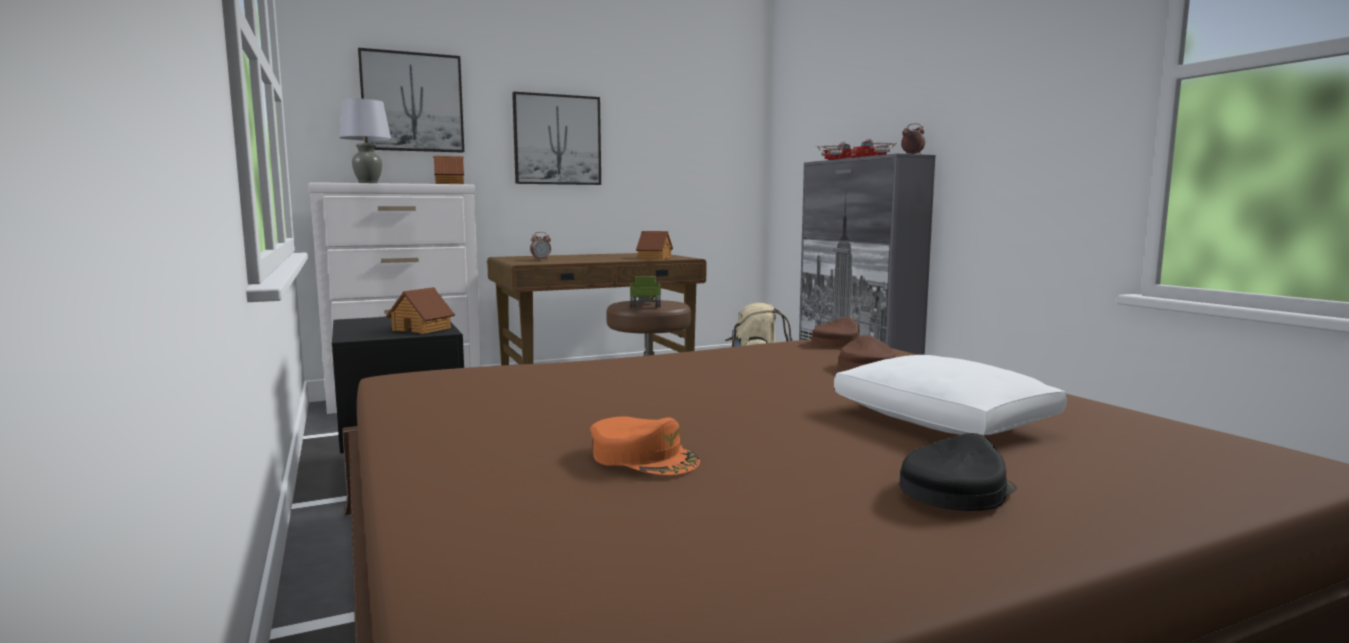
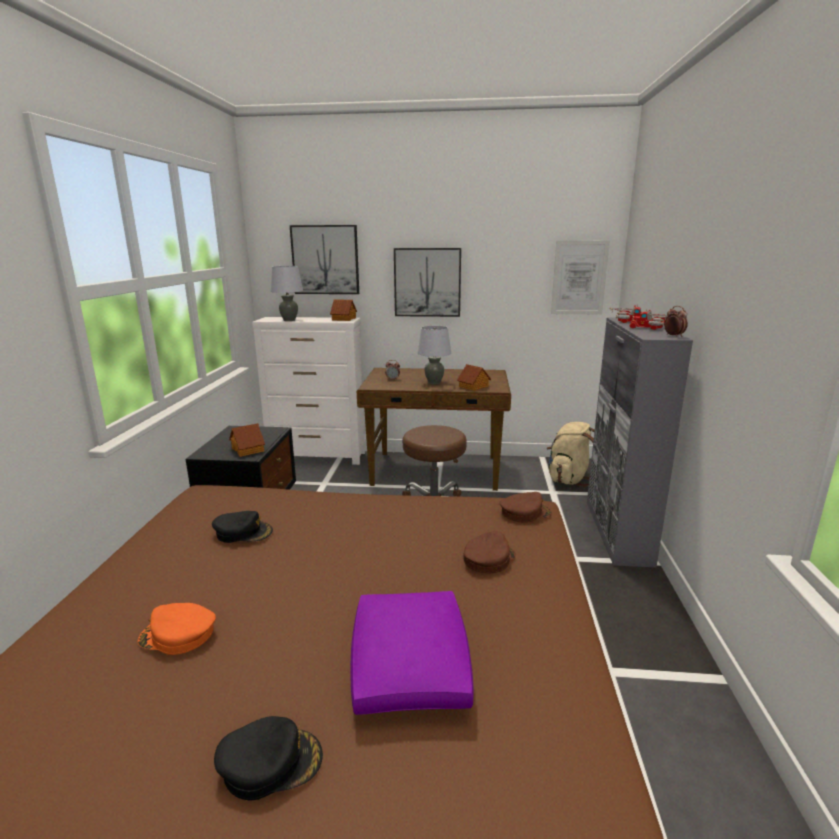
camera: 30 degrees right, 10 degrees up
orange cap [590,416,700,476] -> orange cap turned 120 degrees clockwise [138,603,216,655]
toy truck [629,276,661,308] -> none
white pillow [834,355,1067,435] -> purple pillow [350,591,474,715]
none -> black cap [212,511,273,543]
none -> grey table lamp [418,326,451,384]
none -> picture [551,241,610,314]

